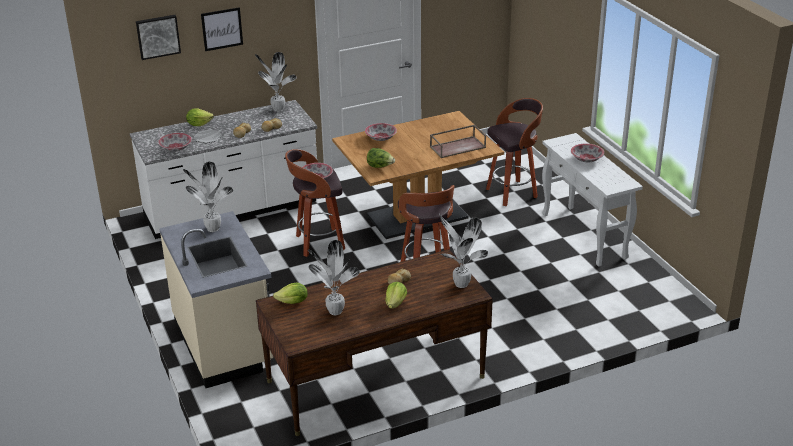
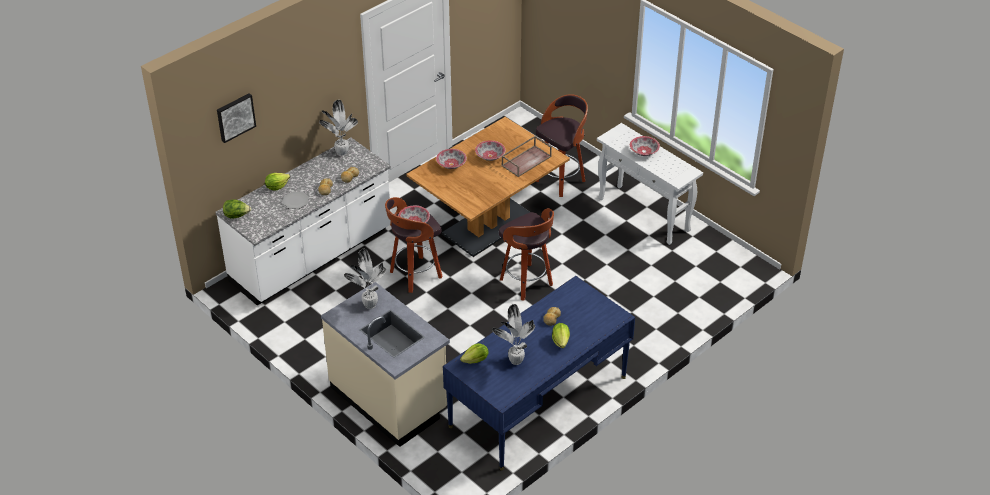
camera: 20 degrees left, 10 degrees up
bowl [158,133,192,152] -> bowl moved to [475,140,505,161]
picture [201,7,243,51] -> none
brown desk [256,249,493,436] -> blue desk [443,276,635,471]
lettuce [367,148,395,168] -> lettuce moved to [223,199,251,219]
potted plant [439,214,488,288] -> none

